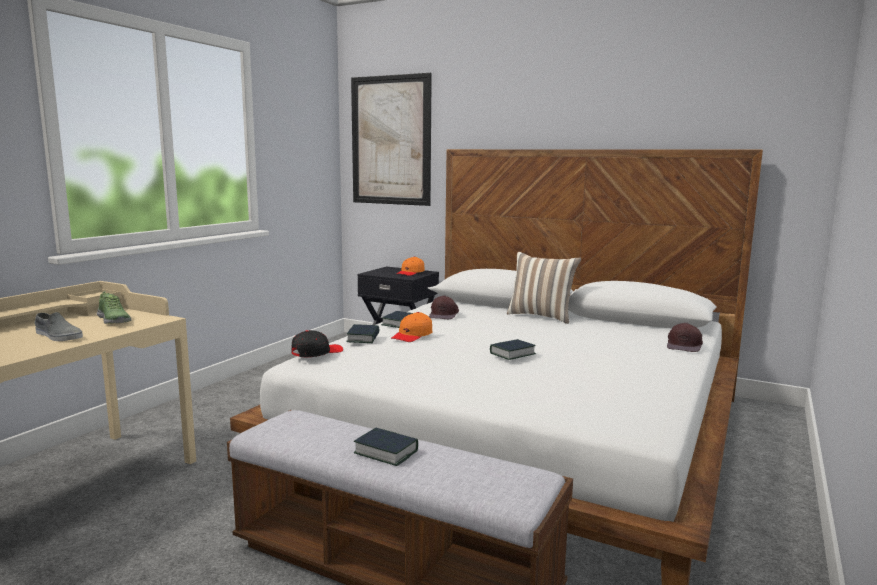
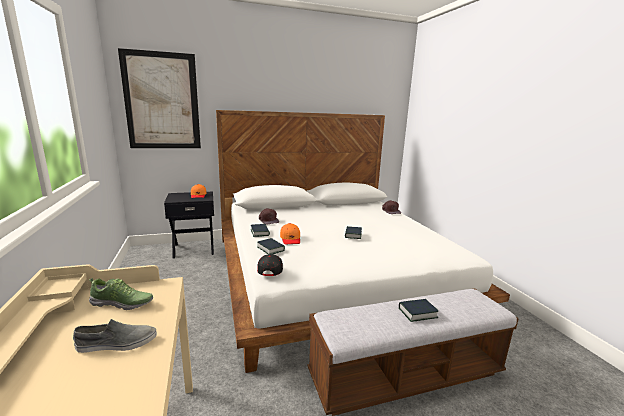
camera: 45 degrees left, 5 degrees up
pillow [507,252,581,324] -> none

